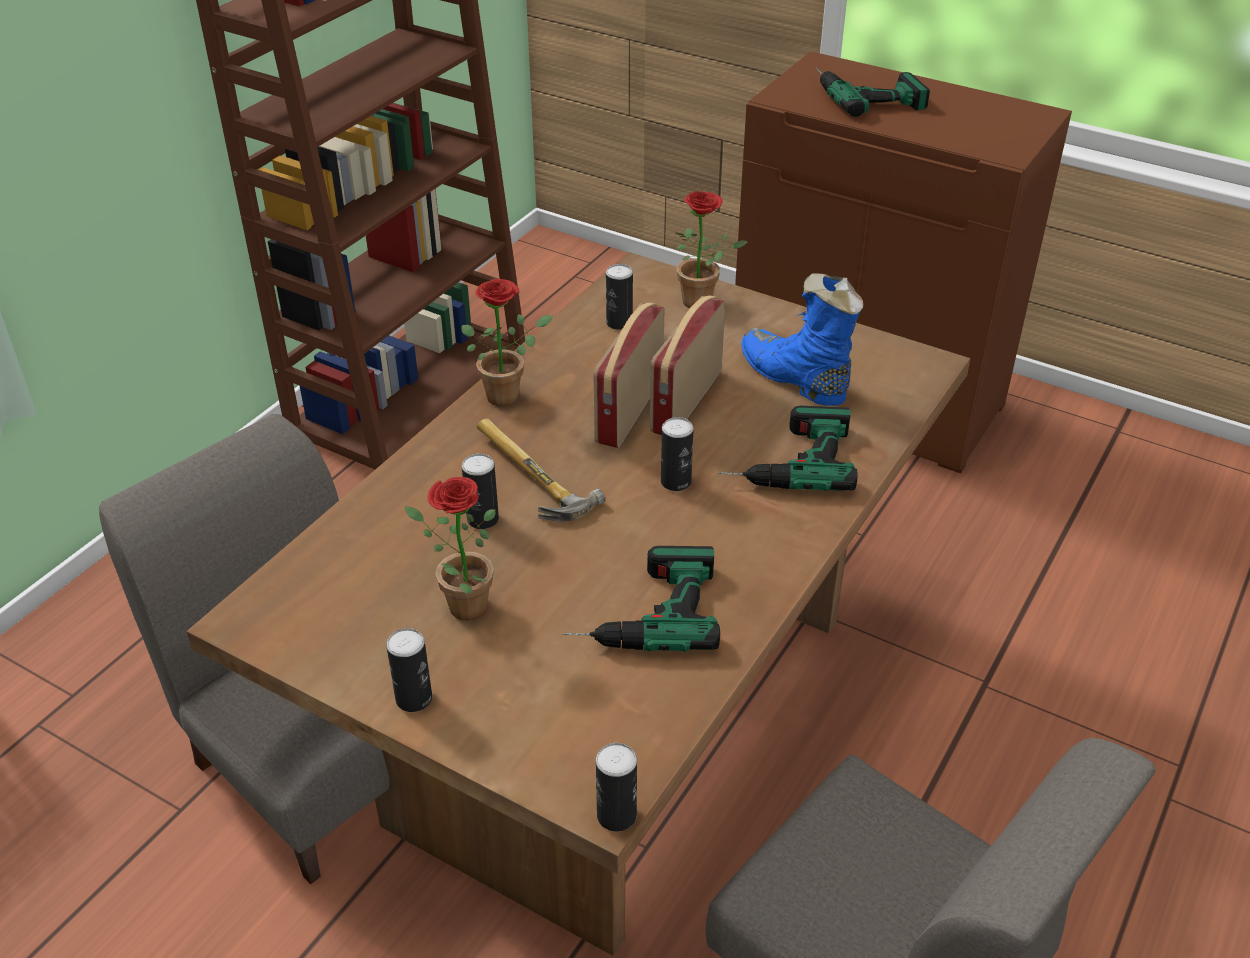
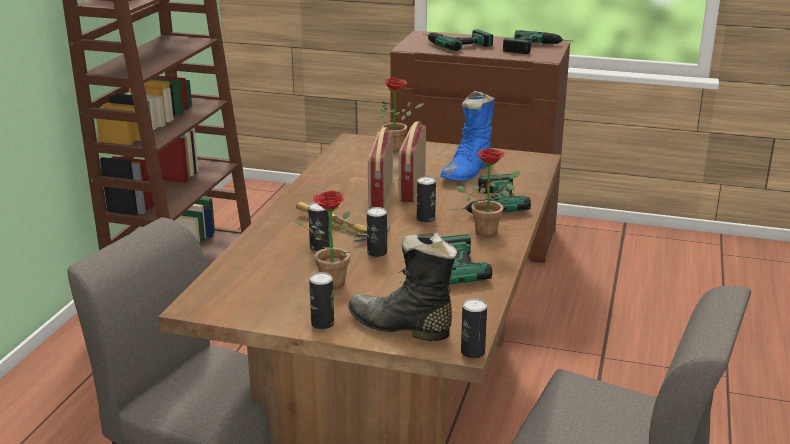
camera: 15 degrees left, 15 degrees down
potted plant [462,279,553,406] -> potted plant moved to [456,148,520,237]
can [606,264,633,330] -> can moved to [367,207,387,257]
blue boot [741,273,863,406] -> blue boot turned 90 degrees counterclockwise [440,91,495,181]
none -> black boot [348,232,457,341]
none -> power drill [503,30,571,54]

